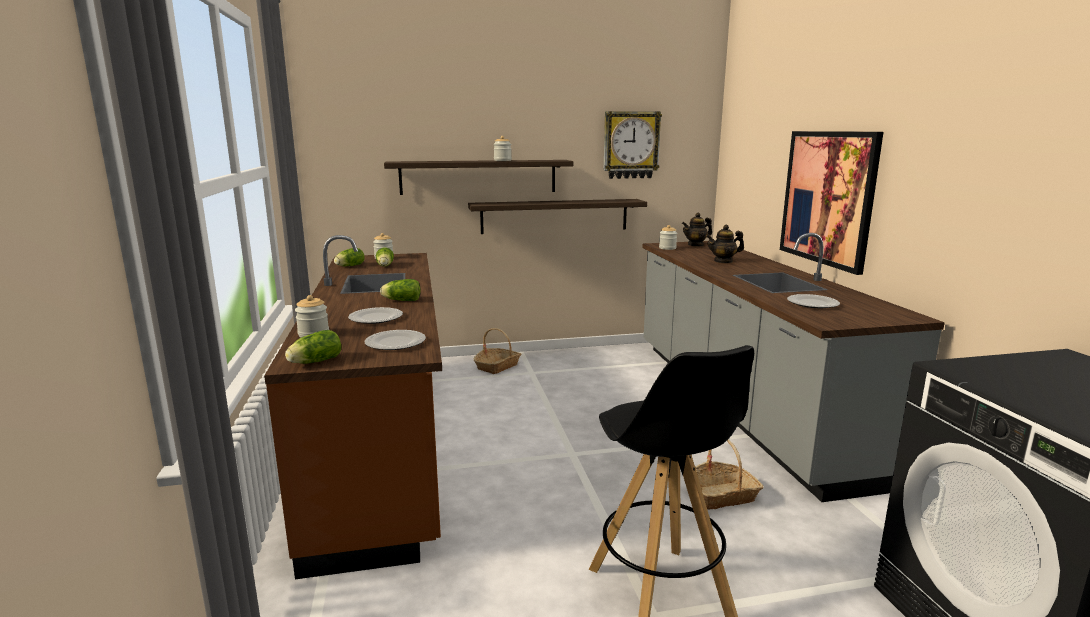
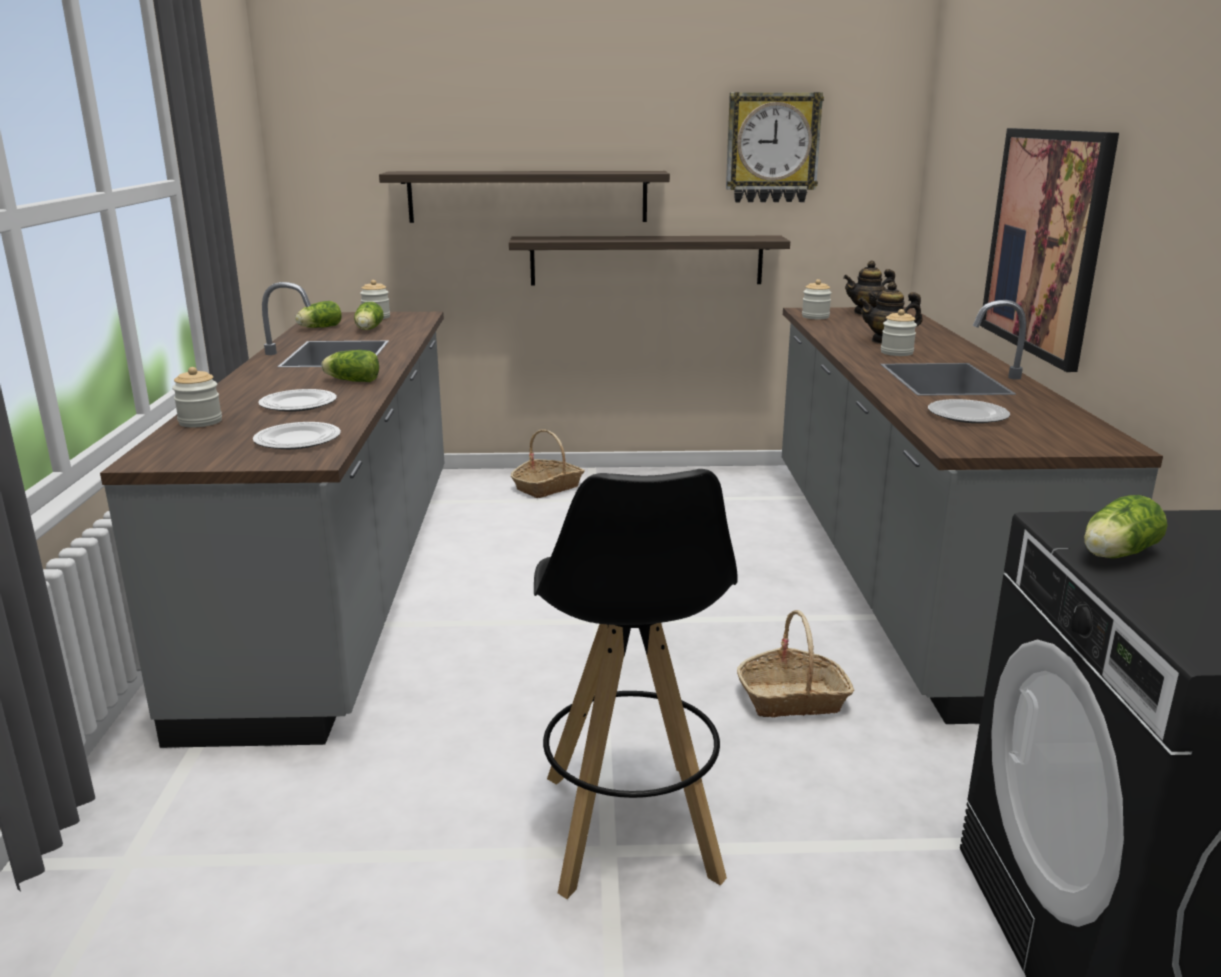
camera: 10 degrees right, 5 degrees up
brown counter [264,235,442,579] -> grey counter [100,282,444,748]
lettuce [285,330,341,364] -> lettuce moved to [1084,495,1167,558]
jar [494,136,512,161] -> jar moved to [881,309,917,356]

